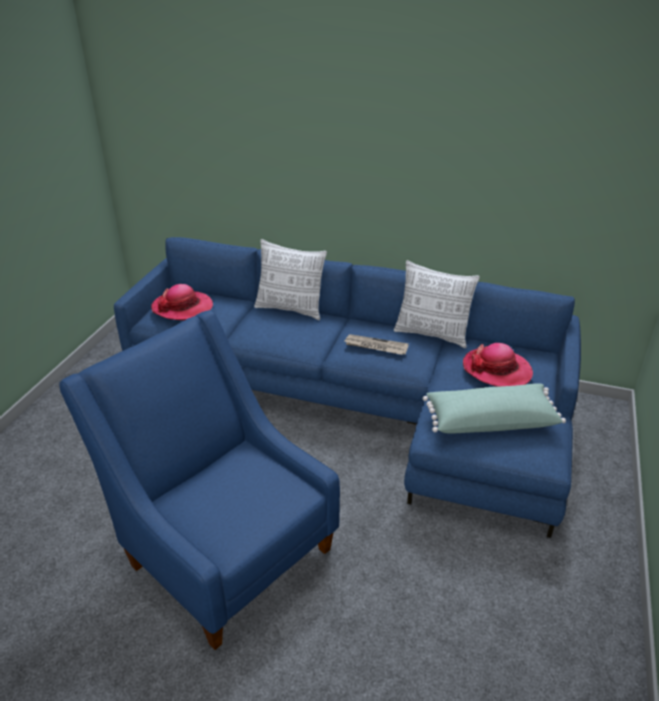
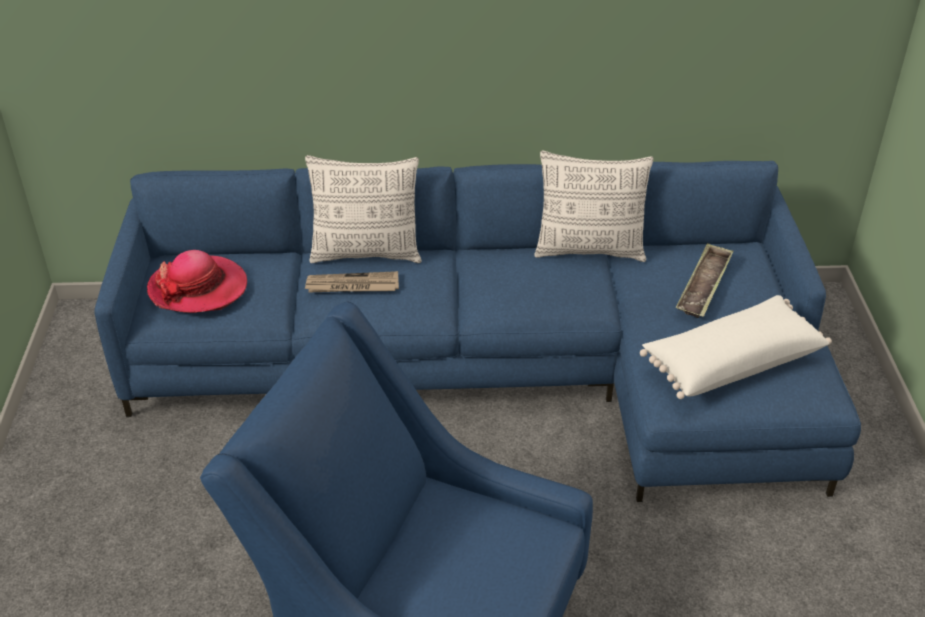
camera: 20 degrees left, 5 degrees up
newspaper [344,334,409,355] -> newspaper moved to [305,271,399,292]
green pillow [423,383,566,434] -> white pillow [640,295,832,399]
hat [463,343,533,387] -> tray [676,243,733,318]

